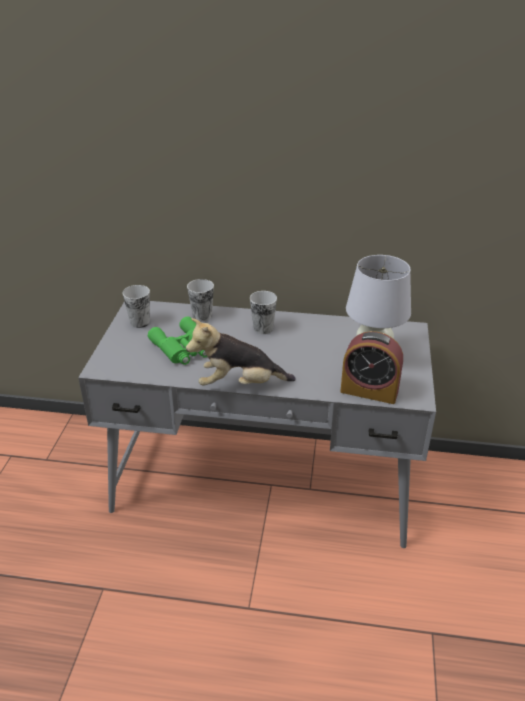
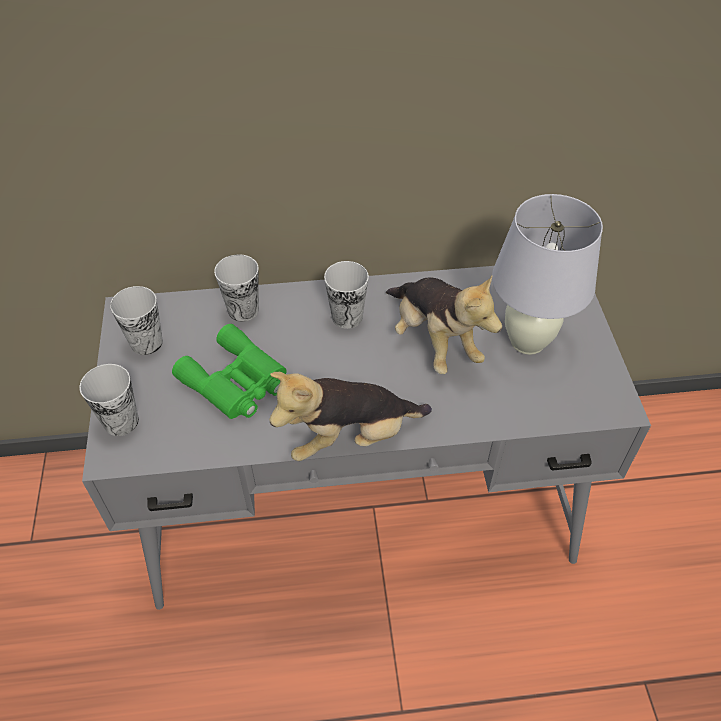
camera: 15 degrees left, 15 degrees up
alarm clock [340,331,403,404] -> none
none -> cup [79,364,139,436]
none -> plush toy [386,276,502,374]

